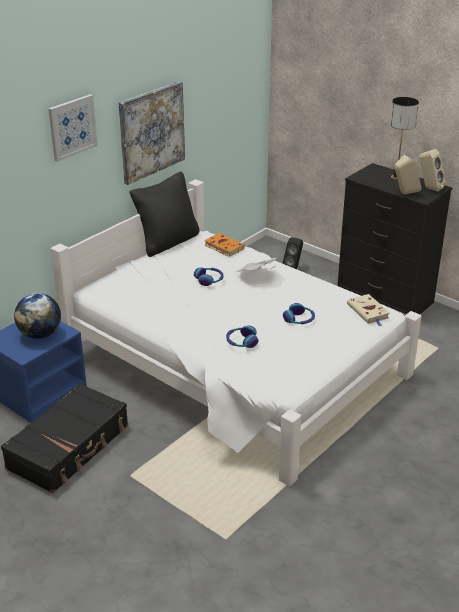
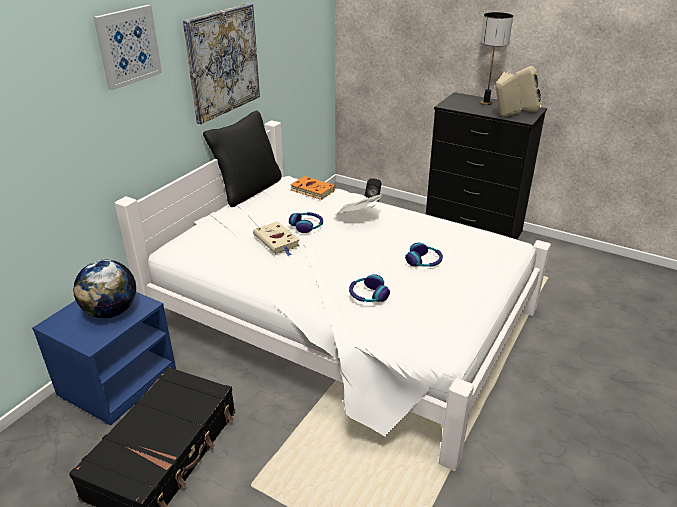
camera: 10 degrees left, 0 degrees up
beige book [347,294,390,326] -> beige book moved to [253,221,300,256]

